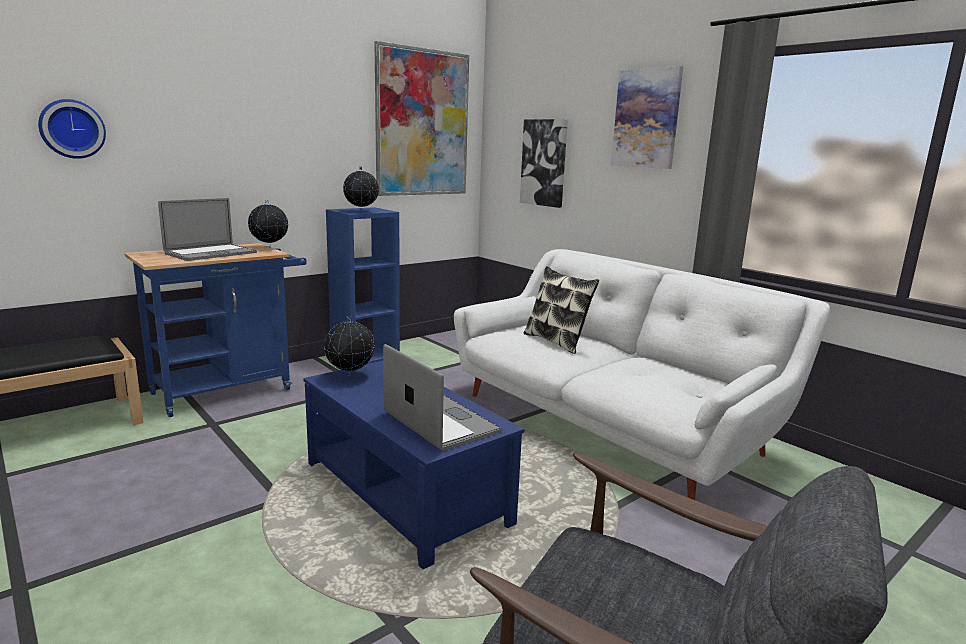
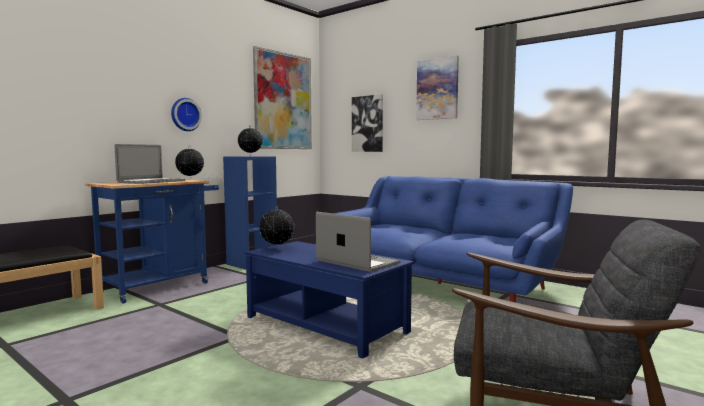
camera: 10 degrees left, 10 degrees down
wall clock [38,99,106,159] -> wall clock moved to [171,98,202,131]
white sofa [454,249,830,500] -> blue sofa [334,176,573,302]
pillow [524,266,599,354] -> none

